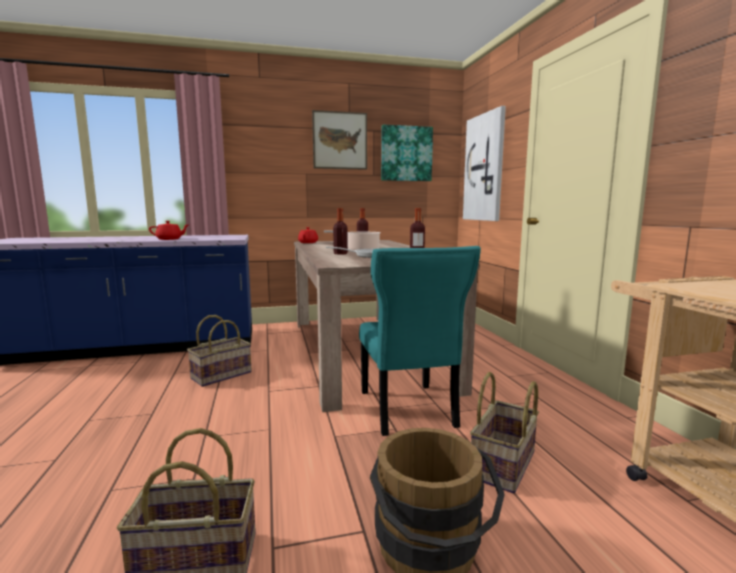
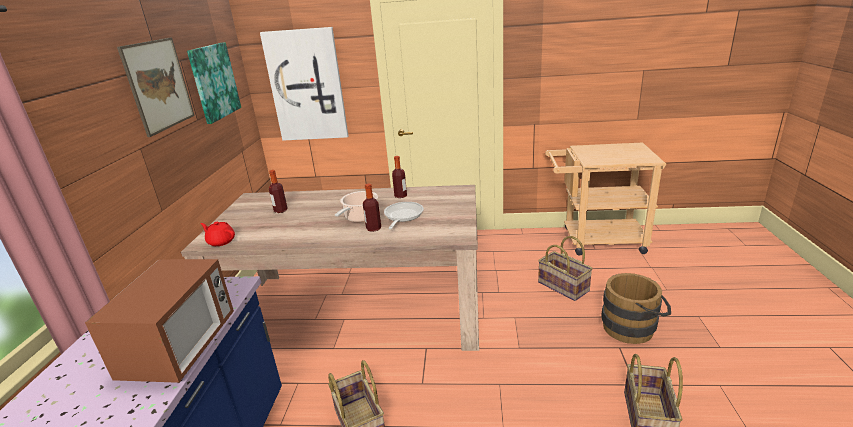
camera: 70 degrees left, 15 degrees up
red teapot [149,221,188,240] -> microwave [85,259,234,383]
turquoise chair [359,246,481,436] -> none

